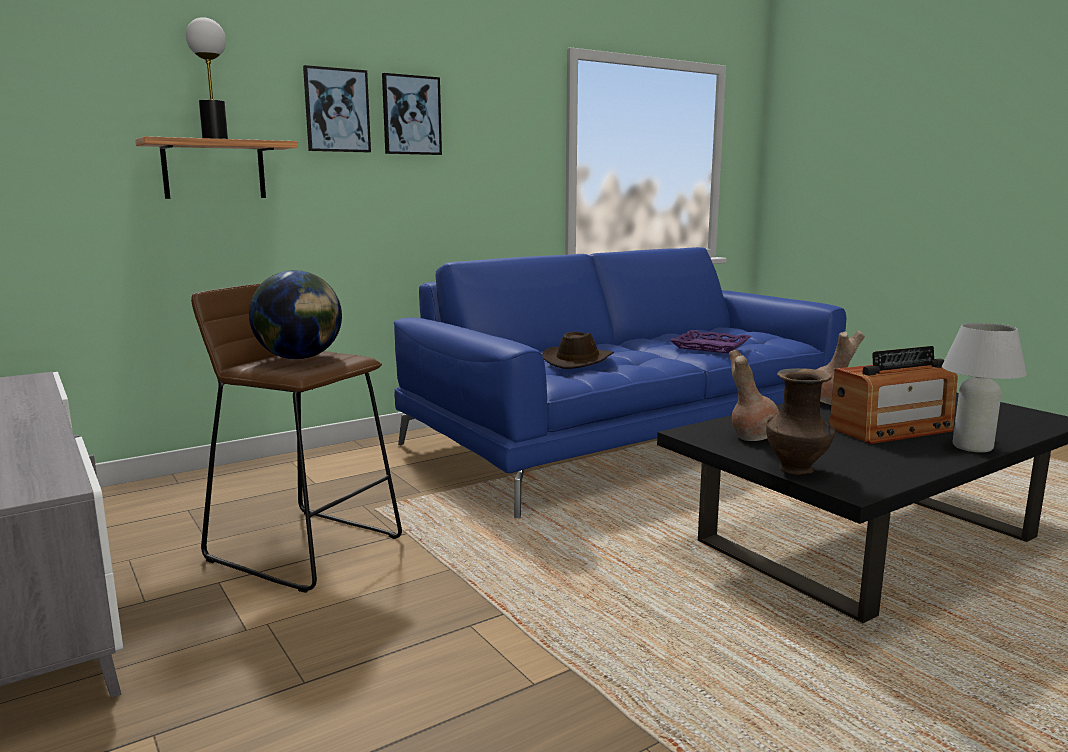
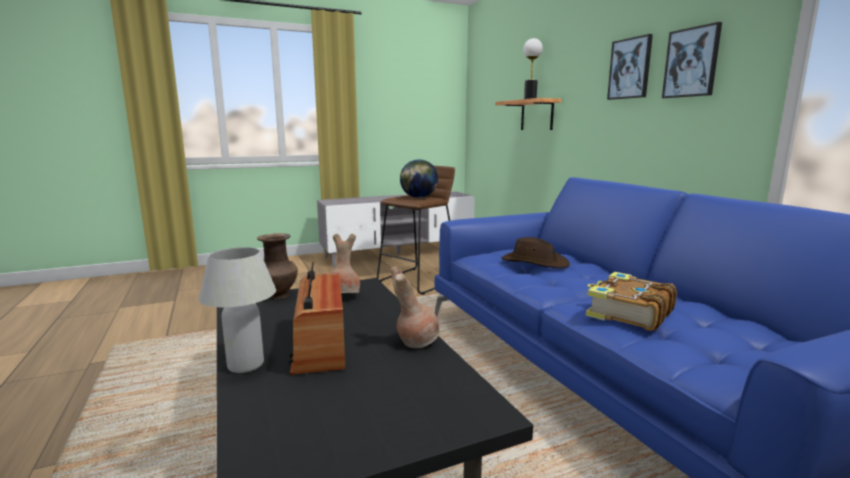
camera: 100 degrees right, 0 degrees up
picture [303,65,371,152] -> picture moved to [662,22,722,98]
purple tray [670,330,751,353] -> book [586,272,677,331]

